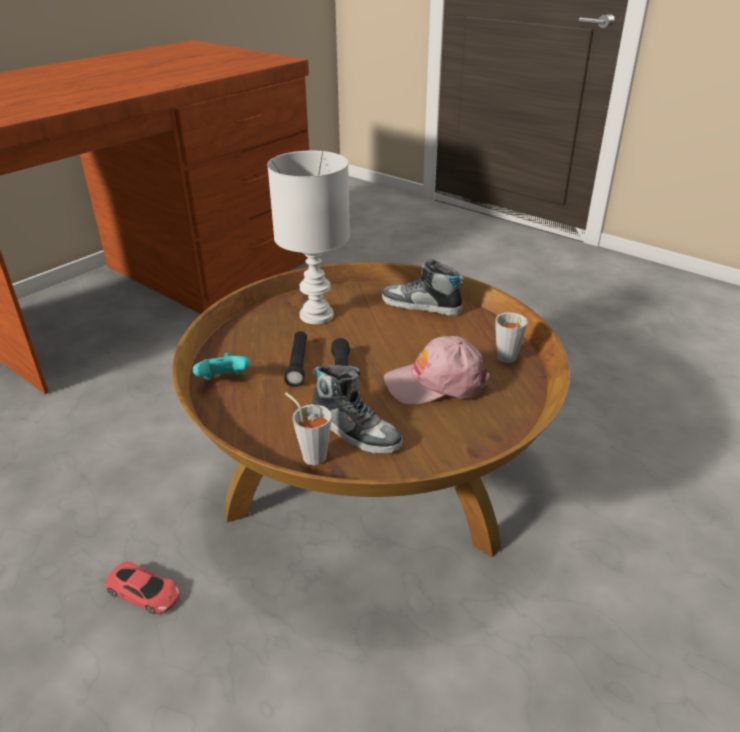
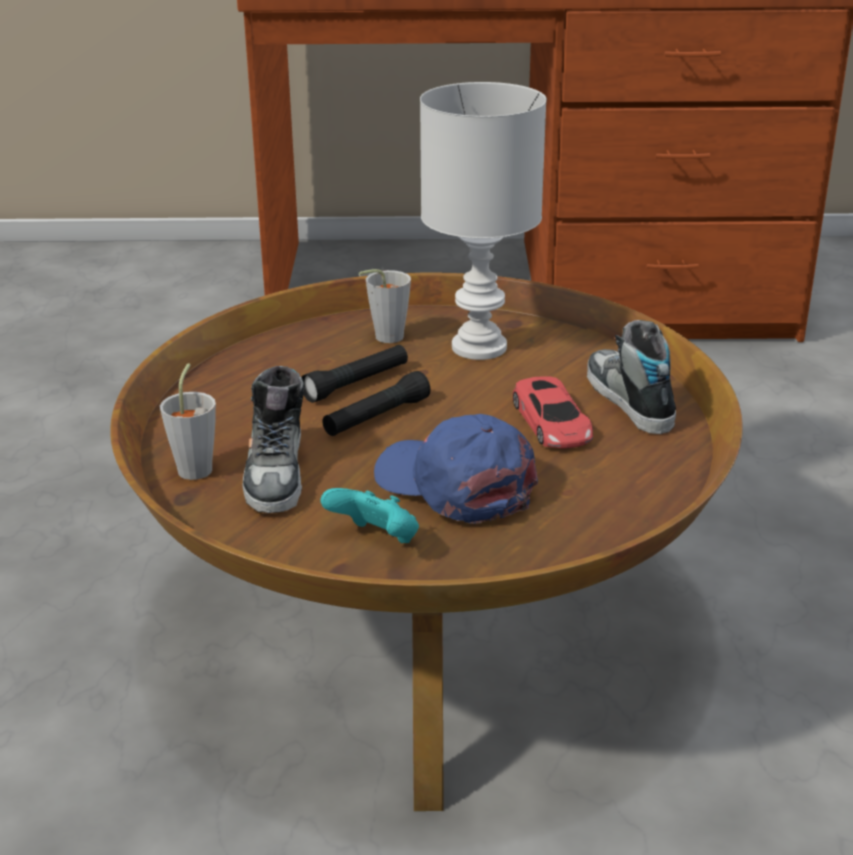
camera: 50 degrees right, 5 degrees down
red toy car [106,561,181,615] -> red toy car moved to [513,376,593,448]
turquoise game controller [193,353,250,380] -> turquoise game controller moved to [321,488,419,543]
pink cap [384,336,491,405] -> blue cap [374,414,538,523]
grey cup [496,312,528,363] -> grey cup moved to [359,269,411,343]

